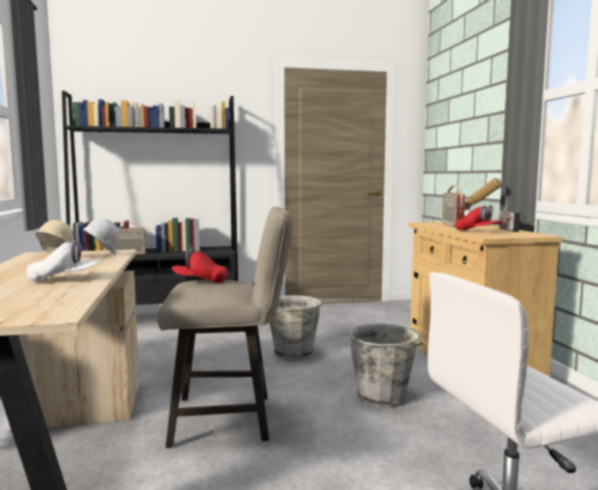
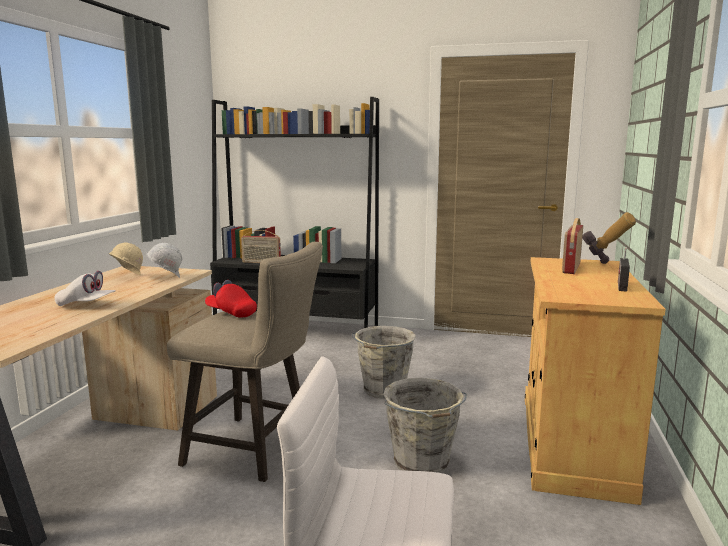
camera: 25 degrees right, 5 degrees up
red cap [455,205,503,230] -> none

